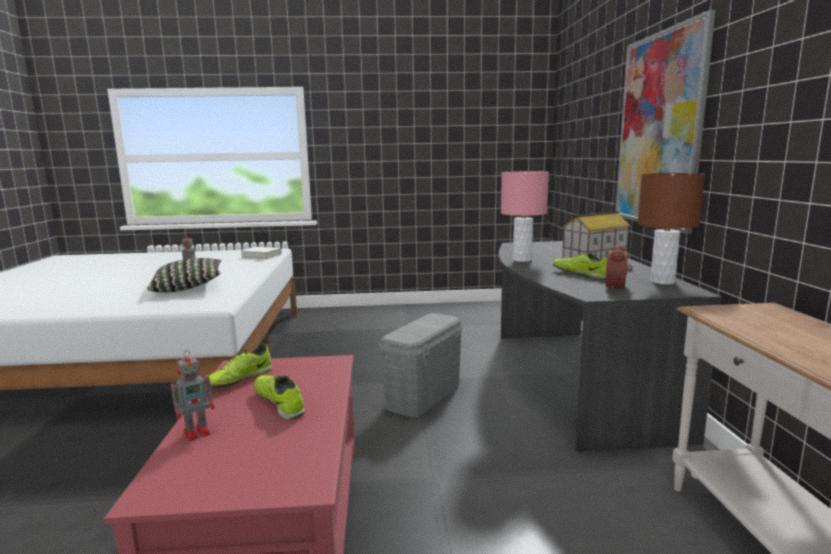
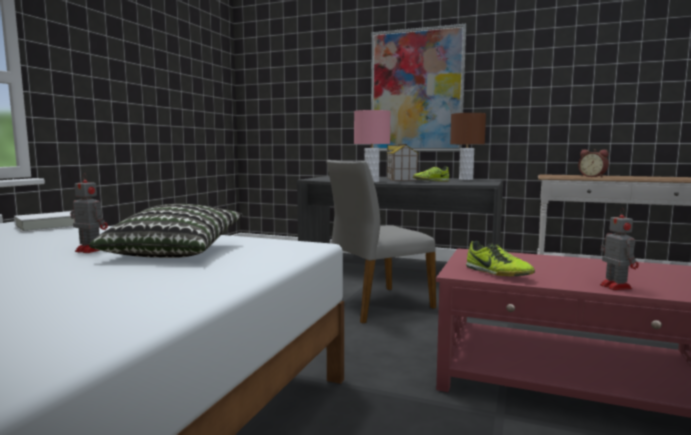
camera: 65 degrees left, 5 degrees down
shoe [254,375,305,420] -> none
grey storage box [379,313,462,417] -> grey chair [326,160,436,324]
alarm clock [606,245,632,291] -> alarm clock moved to [578,150,609,177]

